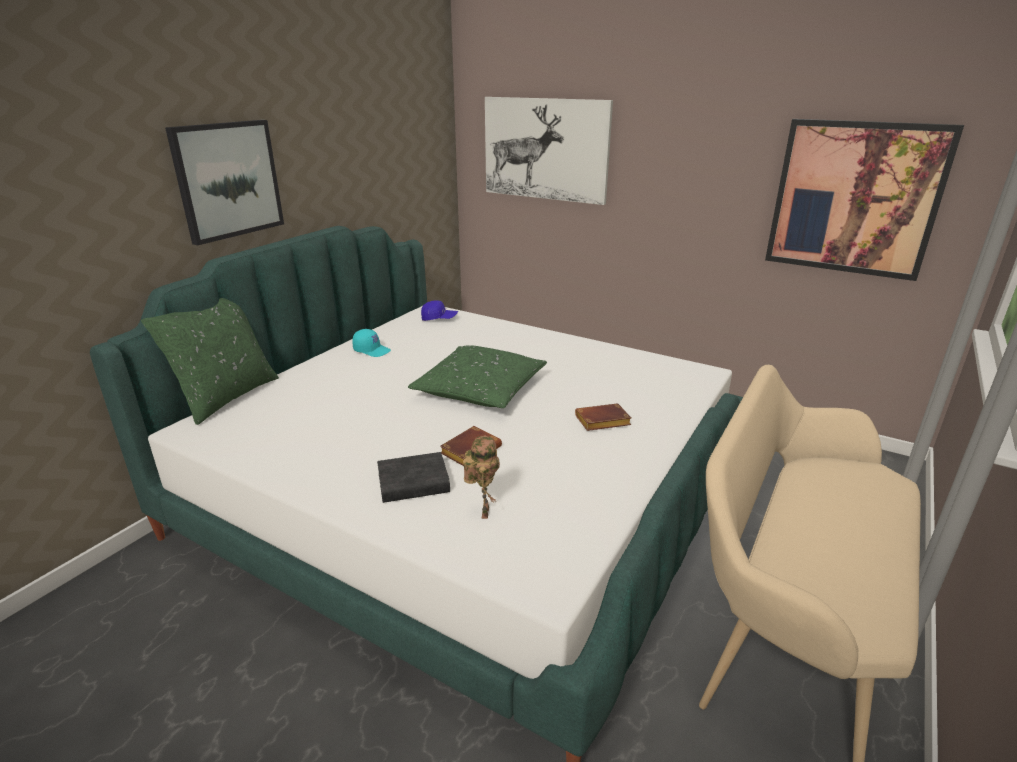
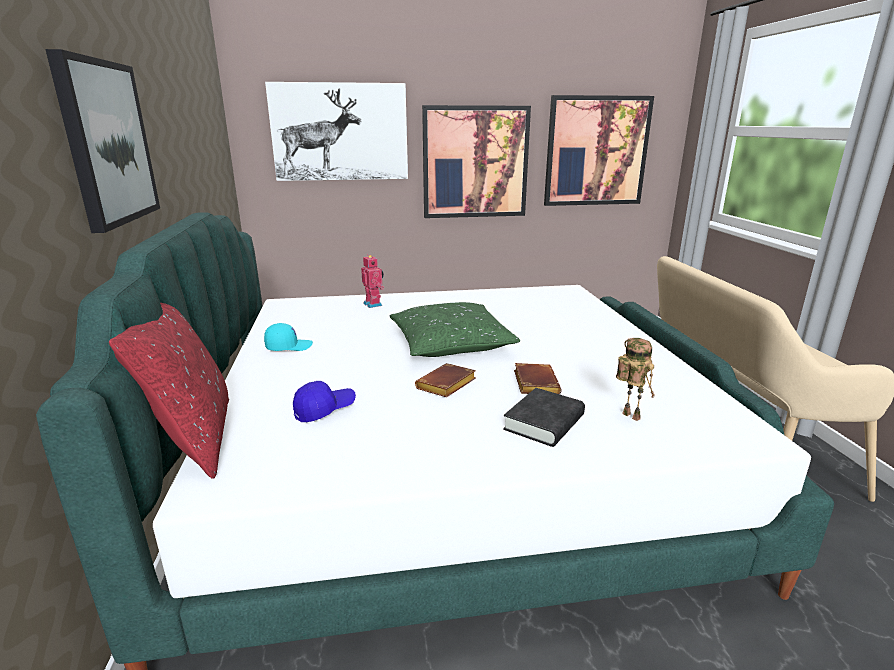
camera: 40 degrees left, 5 degrees down
green pillow [141,298,279,425] -> red pillow [109,303,229,479]
blue cap [421,300,458,321] -> blue cap moved to [293,381,356,422]
brown book [575,403,631,431] -> brown book moved to [415,363,476,397]
none -> toy robot [361,254,384,308]
none -> picture [422,105,531,218]

